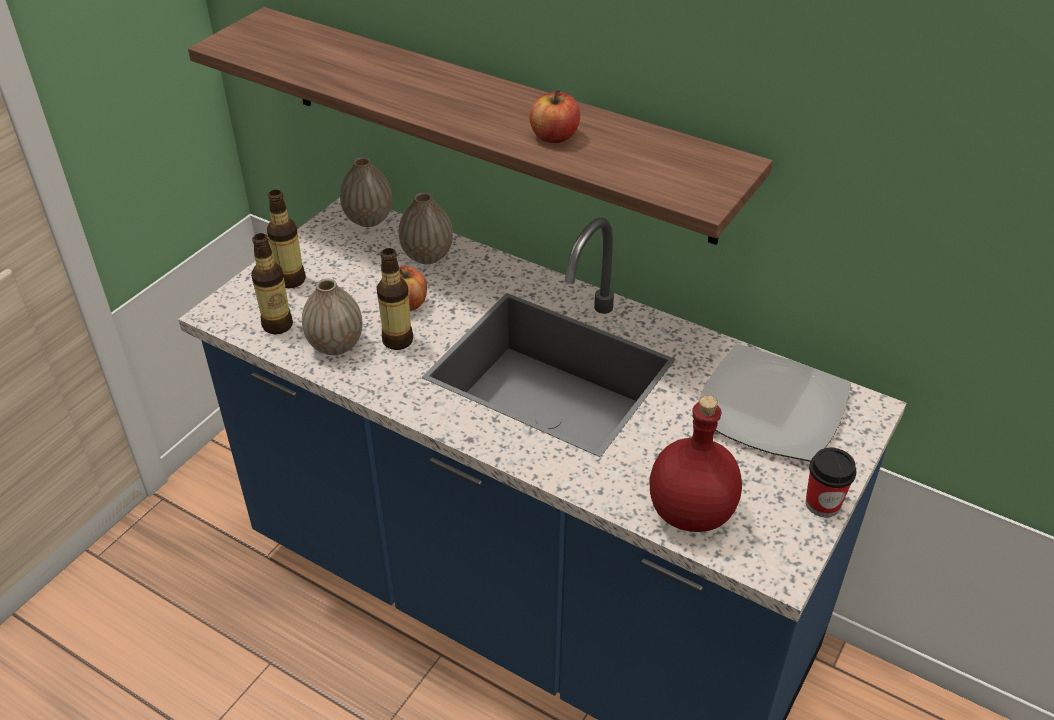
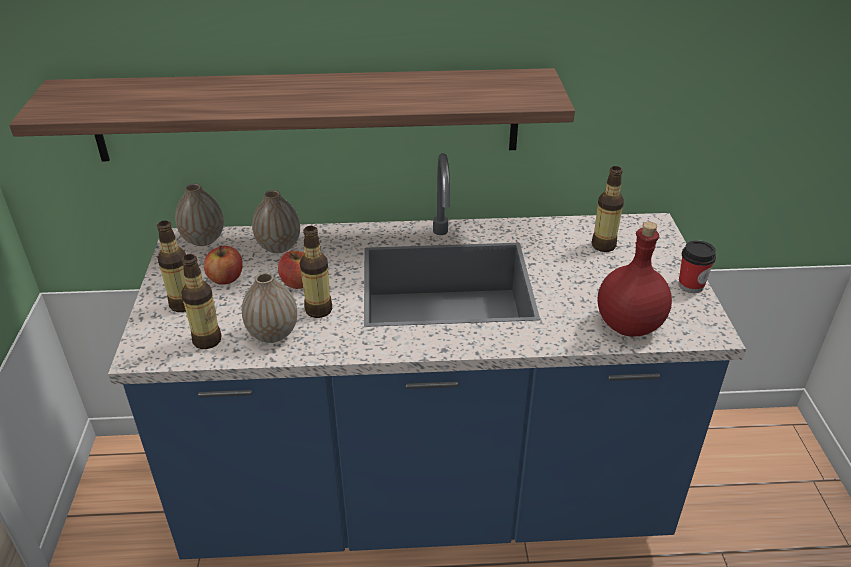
camera: 35 degrees left, 5 degrees down
apple [529,90,580,143] -> apple moved to [204,246,243,285]
plate [692,344,851,462] -> bottle [591,166,624,252]

